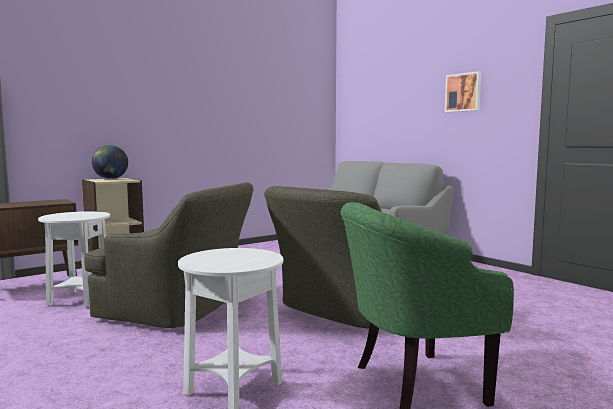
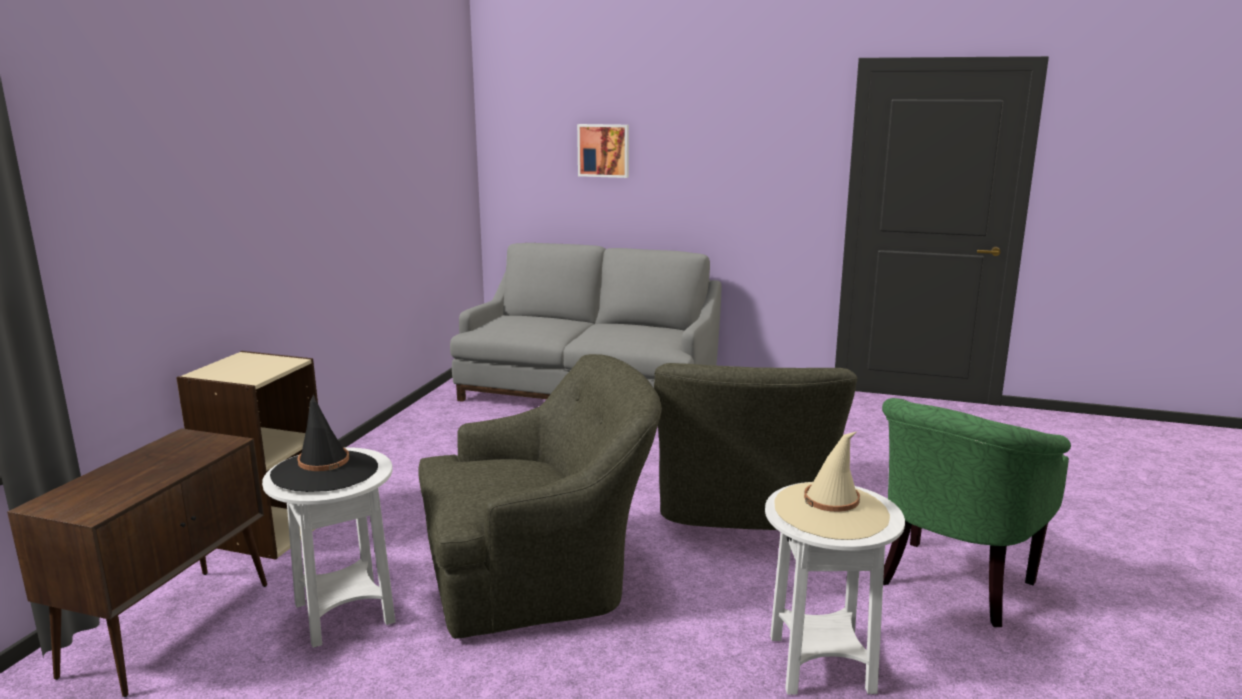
camera: 35 degrees left, 10 degrees up
globe [92,145,128,179] -> none
picture [445,71,481,112] -> picture moved to [577,124,629,178]
none -> black hat [270,394,378,492]
none -> beige hat [774,431,890,540]

